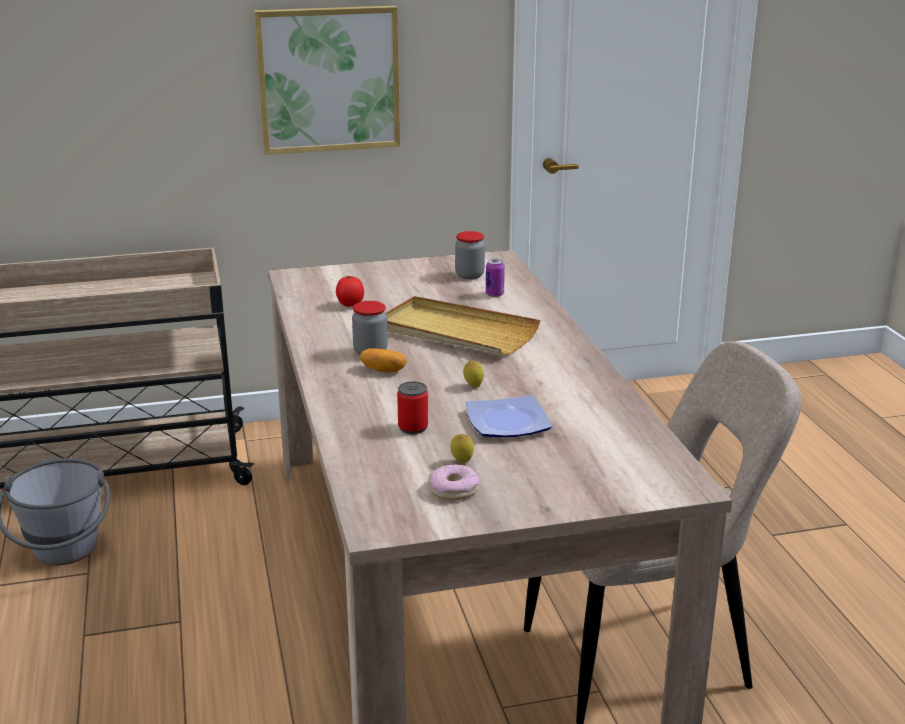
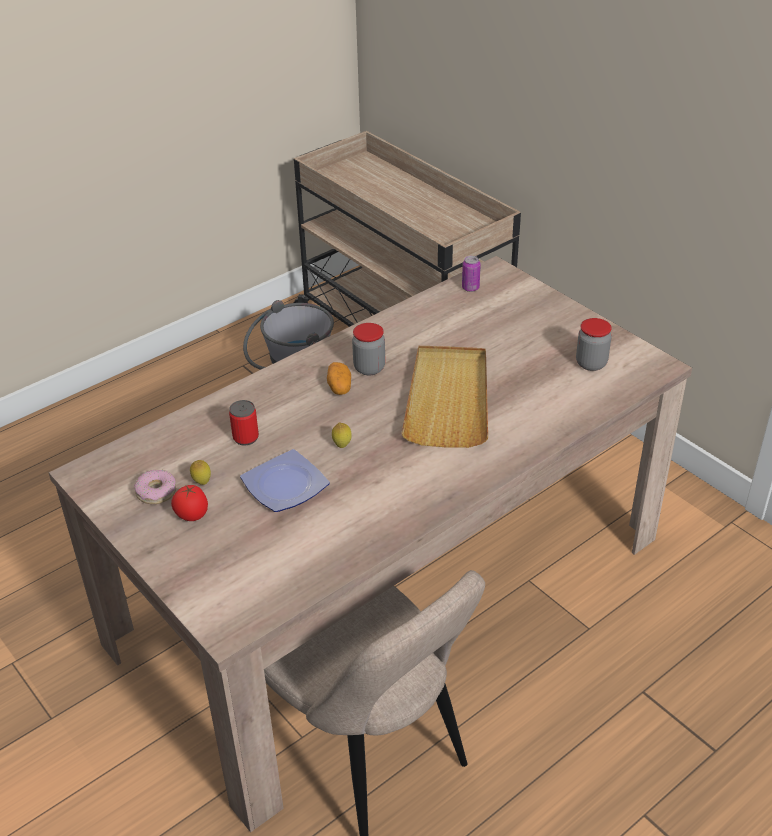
camera: 65 degrees right, 15 degrees up
picture [254,6,400,155] -> none
tomato [336,276,364,307] -> tomato moved to [171,485,208,521]
can [486,259,505,297] -> can moved to [462,256,481,292]

